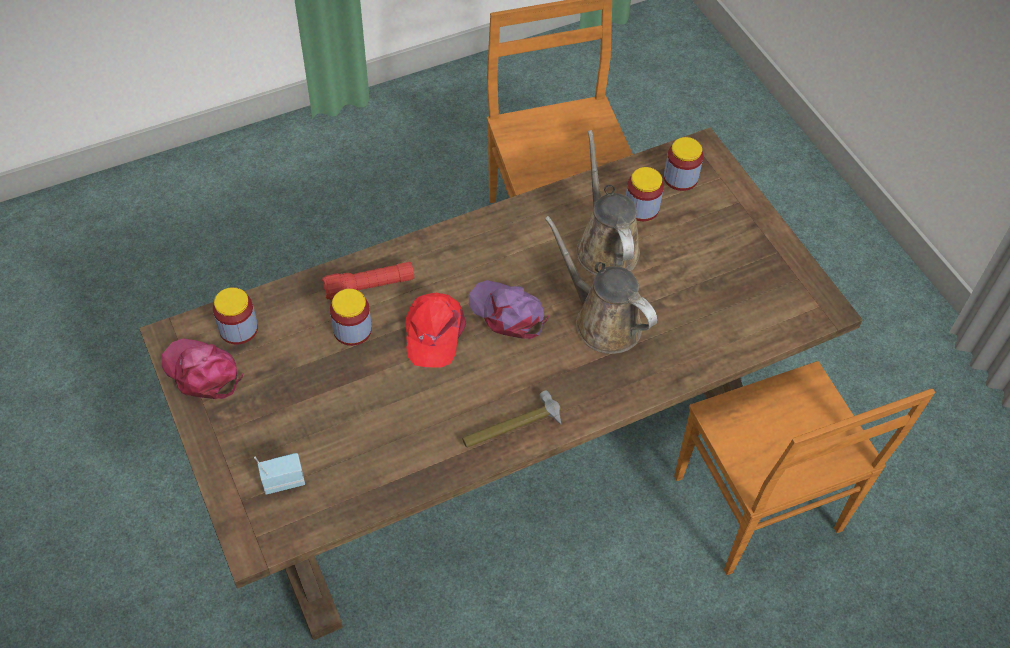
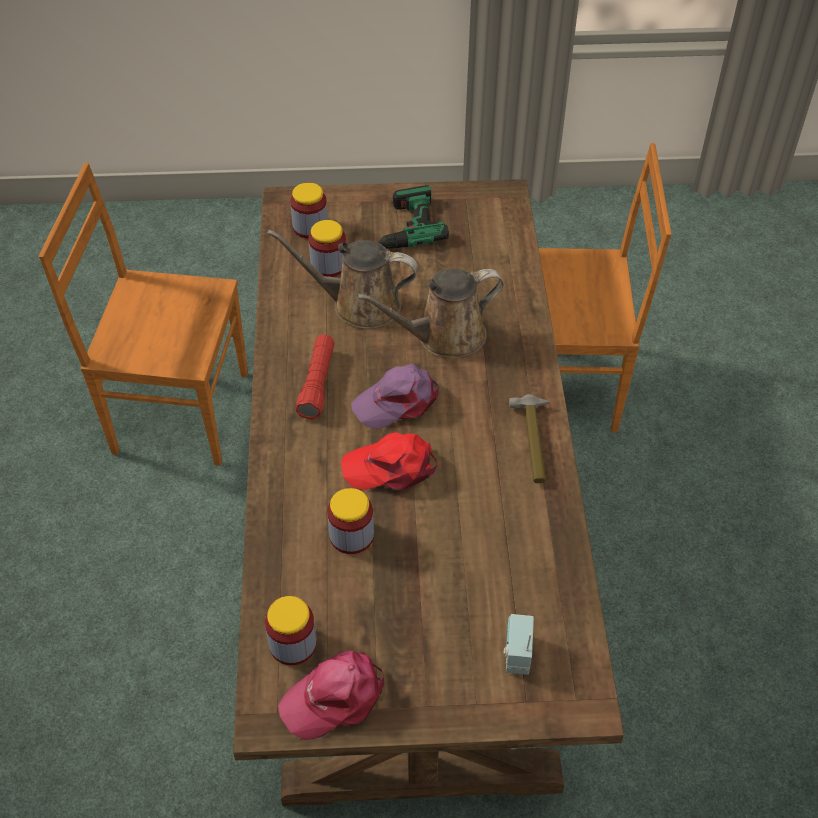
camera: 65 degrees left, 5 degrees down
red flashlight [322,262,414,300] -> red flashlight moved to [296,335,335,420]
red cap [405,293,466,368] -> red cap turned 150 degrees clockwise [341,432,438,490]
none -> power drill [377,185,449,249]

